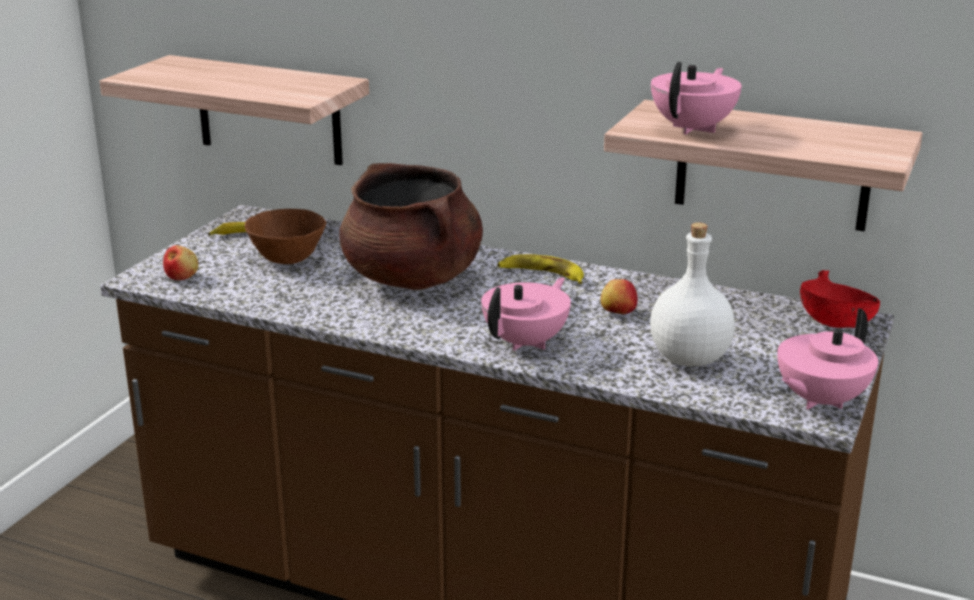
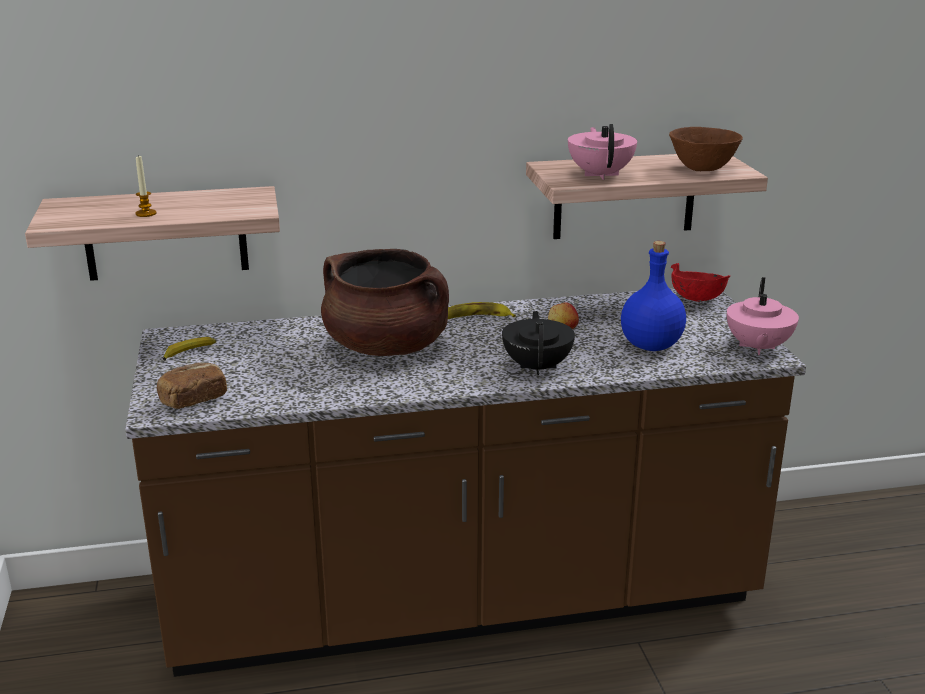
camera: 35 degrees left, 0 degrees up
apple [163,245,198,280] -> bread [157,363,227,409]
brown bowl [245,209,326,264] -> brown bowl moved to [669,127,743,171]
pink teapot [481,277,571,351] -> black teapot [502,311,575,375]
white bottle [650,222,735,366] -> blue bottle [621,241,686,351]
none -> candle [135,155,157,217]

